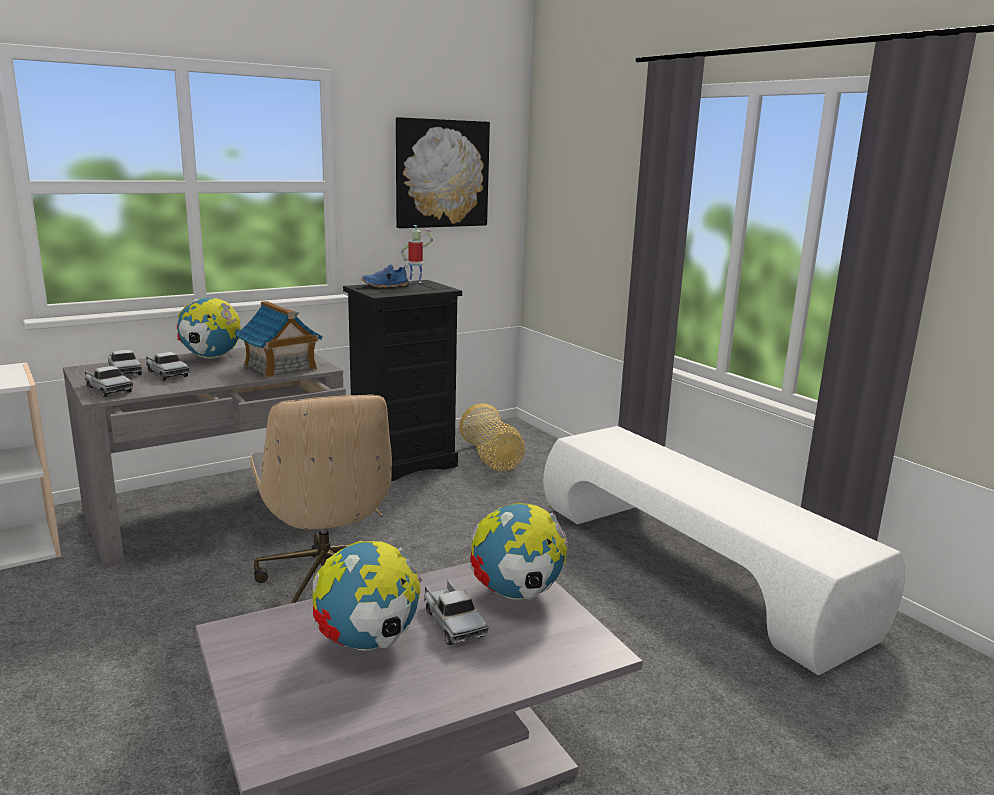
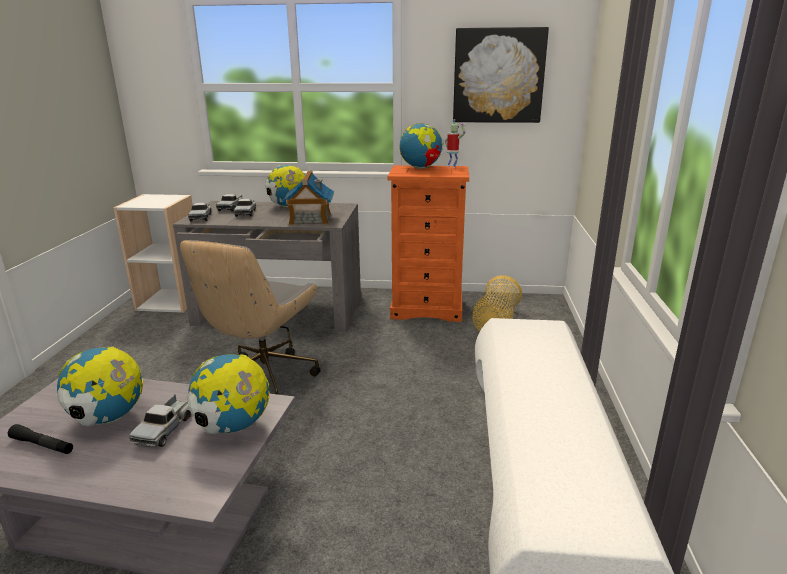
camera: 40 degrees right, 5 degrees up
black dresser [343,280,462,481] -> orange dresser [388,165,469,322]
blue shoe [362,264,409,288] -> globe [399,123,444,169]
none -> black flashlight [8,424,73,454]

